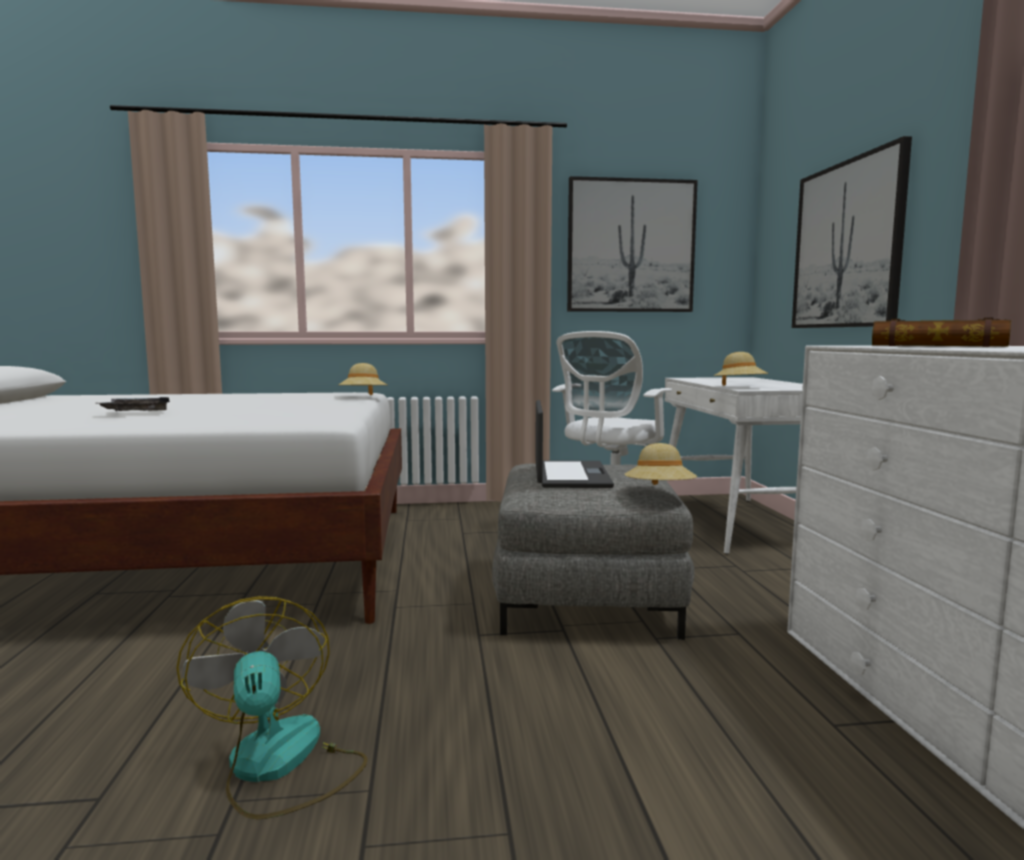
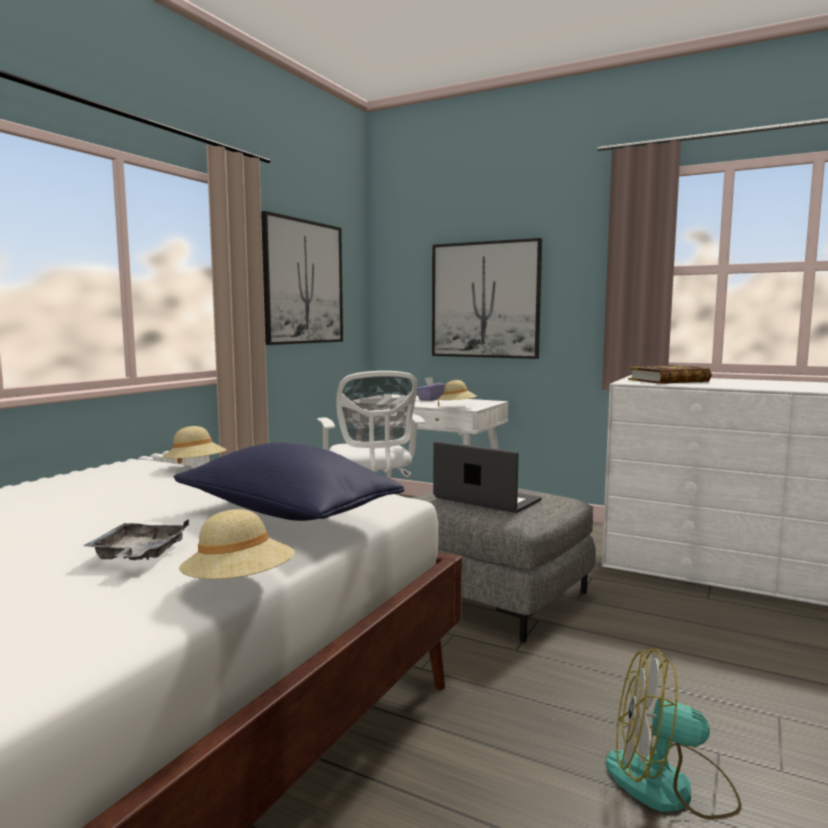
camera: 55 degrees left, 0 degrees up
beige hat [624,443,697,485] -> beige hat moved to [179,509,295,579]
none -> blue pillow [174,442,404,521]
none -> purple tissue box [417,377,445,401]

